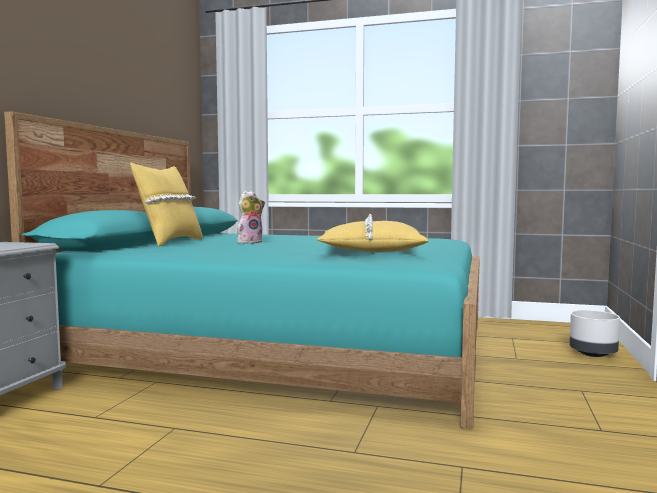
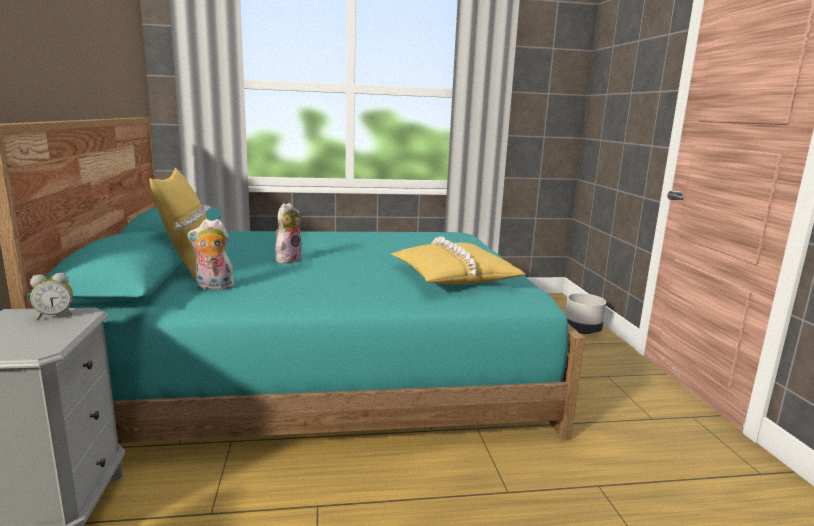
camera: 25 degrees left, 10 degrees up
none -> alarm clock [30,273,73,320]
none -> plush toy [187,219,234,290]

